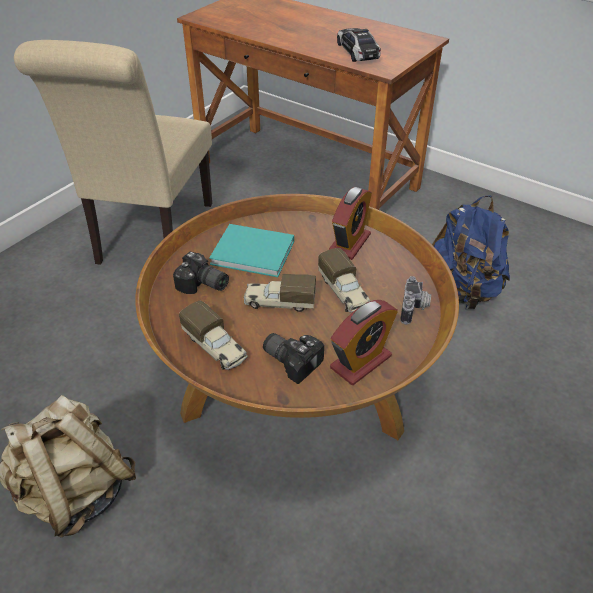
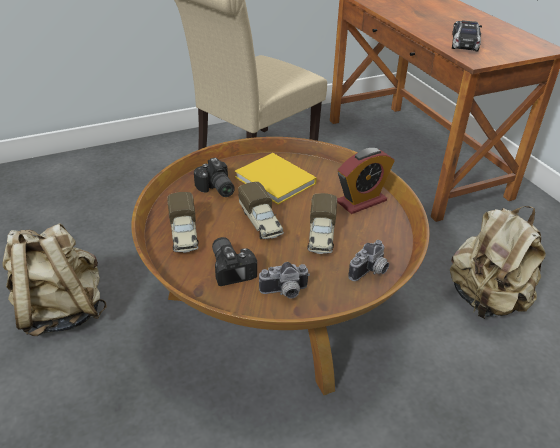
camera: 30 degrees right, 5 degrees down
turquoise book [209,224,294,277] -> yellow book [235,153,317,205]
toy truck [244,274,316,312] -> toy truck turned 150 degrees counterclockwise [238,182,284,239]
alarm clock [330,300,398,385] -> camera [259,262,310,299]
blue backpack [432,195,510,309] -> beige backpack [450,206,546,319]

